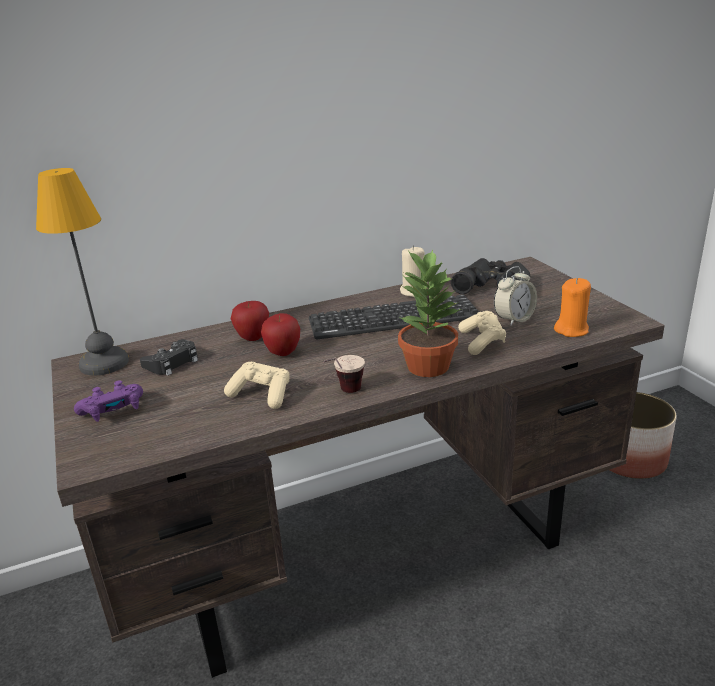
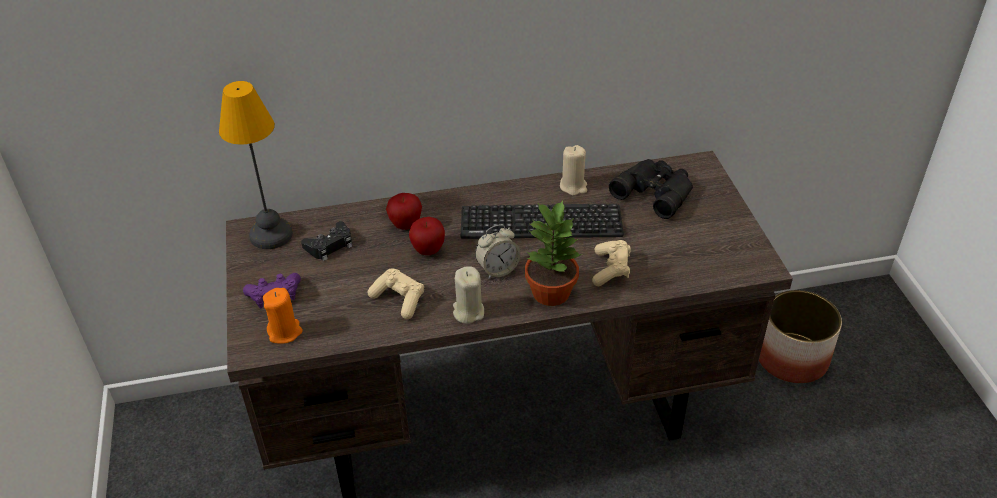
camera: 10 degrees right, 15 degrees up
cup [323,355,365,393] -> beige candle [453,266,484,324]
alarm clock [494,266,537,326] -> alarm clock moved to [475,224,521,279]
orange candle [554,278,591,337] -> orange candle moved to [263,288,302,344]

